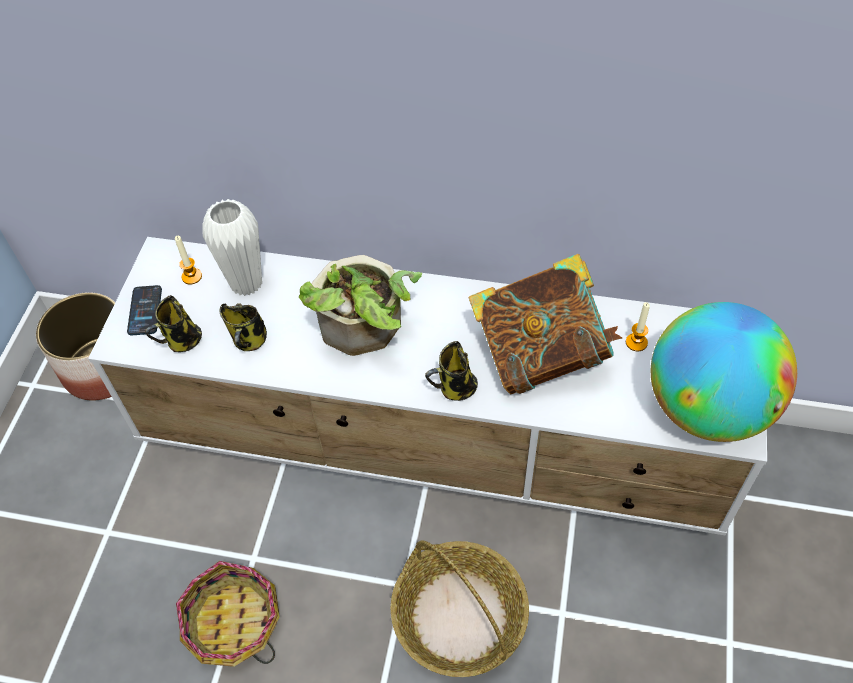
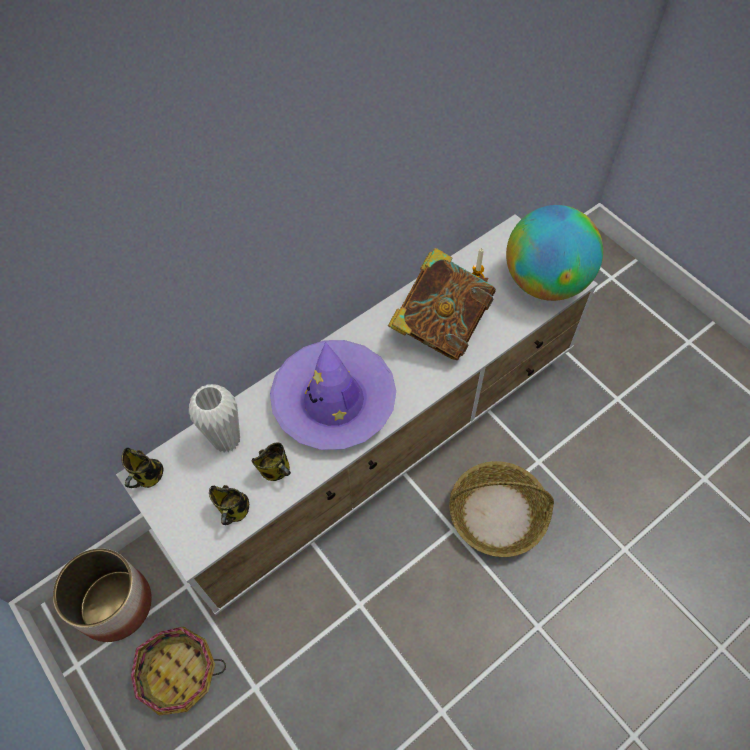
camera: 50 degrees left, 5 degrees up
phone [127,285,162,335] -> none
candle [175,236,202,284] -> none
basket [176,561,280,667] -> basket moved to [131,627,226,716]
potted plant [299,255,422,356] -> purple hat [270,340,396,450]
mug [425,341,478,401] -> mug moved to [121,448,164,488]

